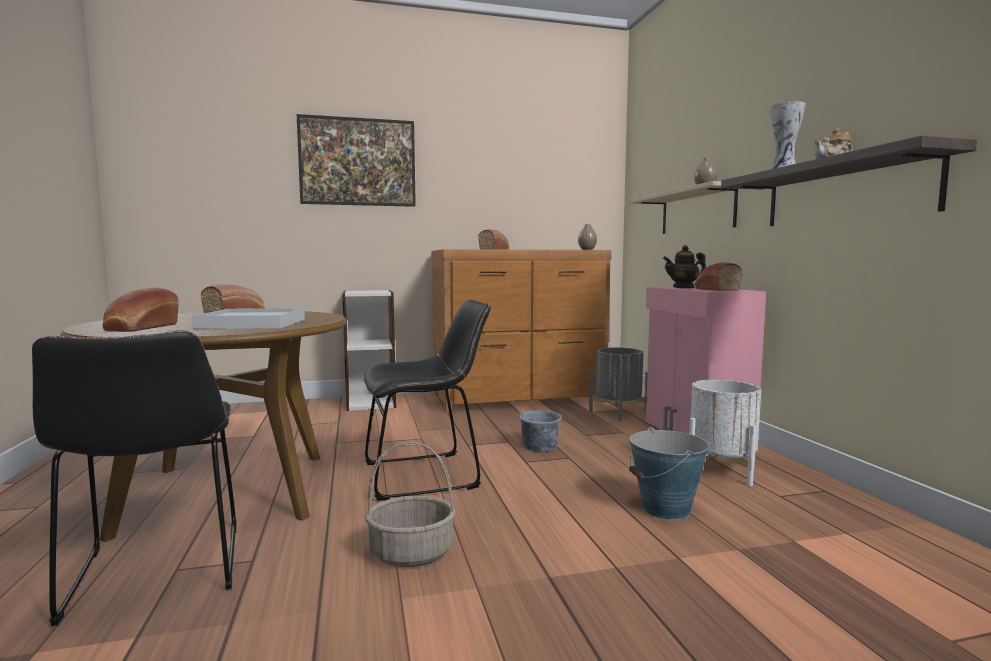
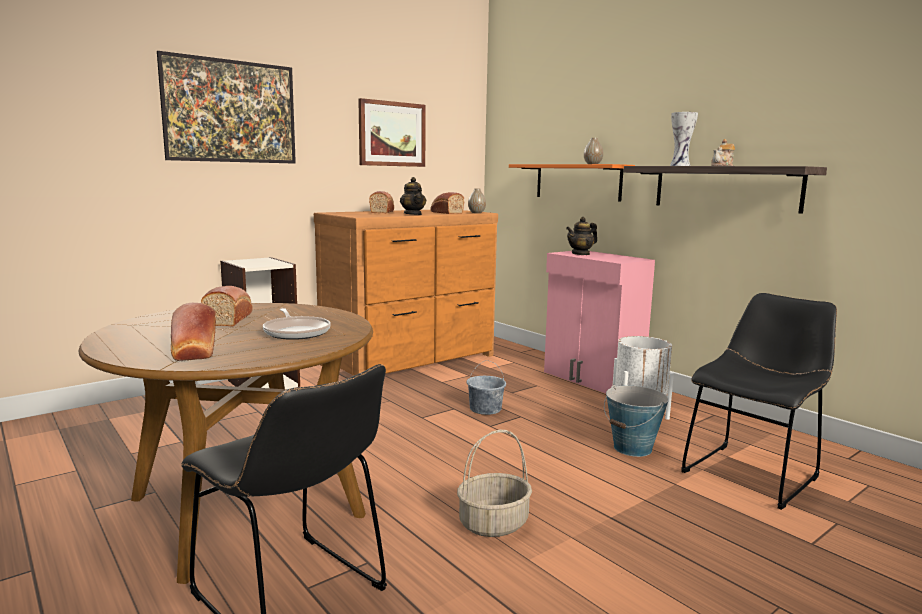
camera: 25 degrees left, 5 degrees up
white tray [192,308,305,329] -> frying pan [263,308,331,340]
black chair [364,300,491,501] -> black chair moved to [681,293,837,510]
grey planter [589,347,647,420] -> none
beige shelf [629,181,738,234] -> orange shelf [509,164,635,202]
bread [695,262,742,291] -> bread moved to [431,192,464,214]
none -> picture [358,98,426,167]
none -> teapot [400,177,426,215]

